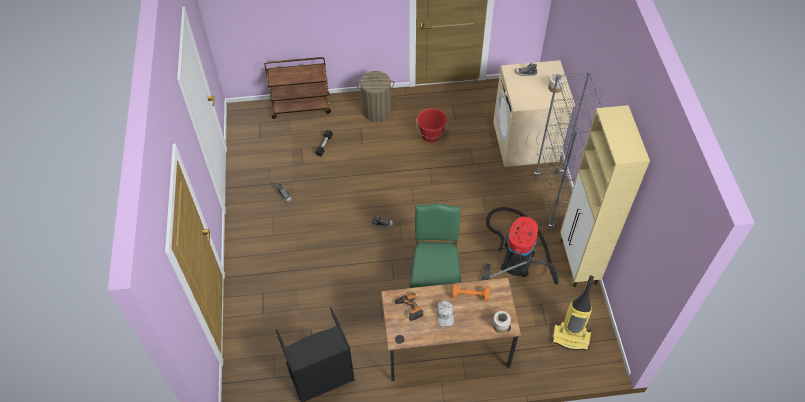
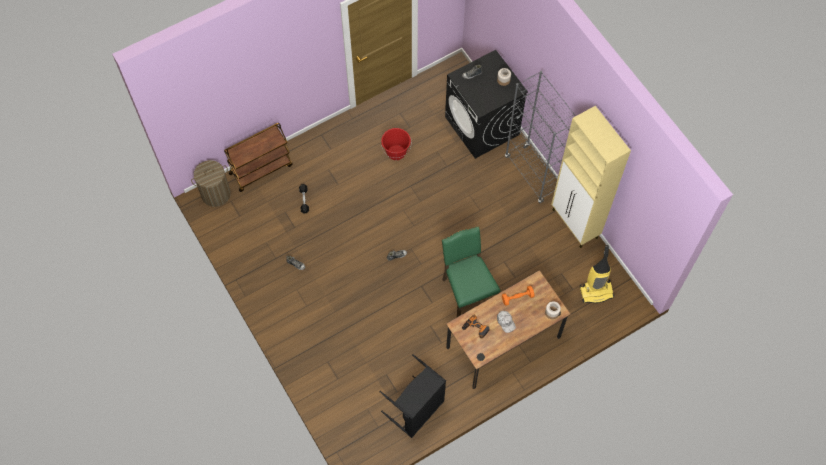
camera: 25 degrees left, 10 degrees up
laundry basket [357,71,394,122] -> laundry basket moved to [191,160,231,207]
vacuum cleaner [481,207,559,285] -> none
beige washing machine [493,60,575,167] -> black washing machine [445,50,528,159]

